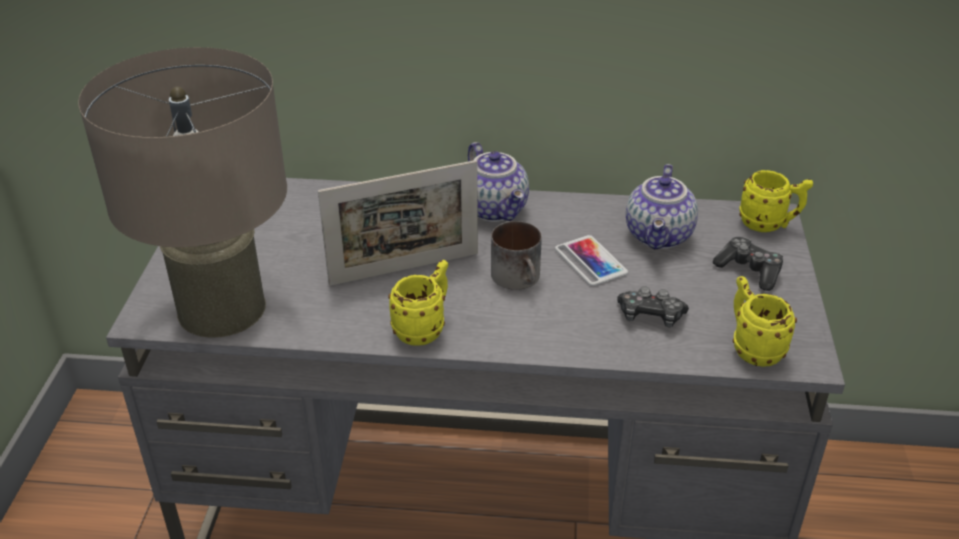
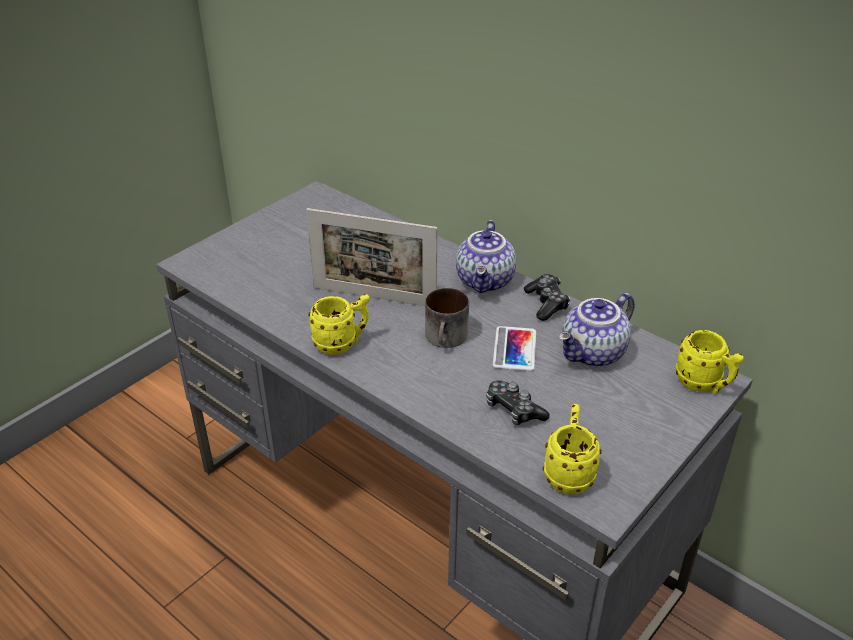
camera: 35 degrees right, 0 degrees up
beige table lamp [78,47,287,338] -> none
game controller [713,237,783,291] -> game controller moved to [524,274,570,321]

